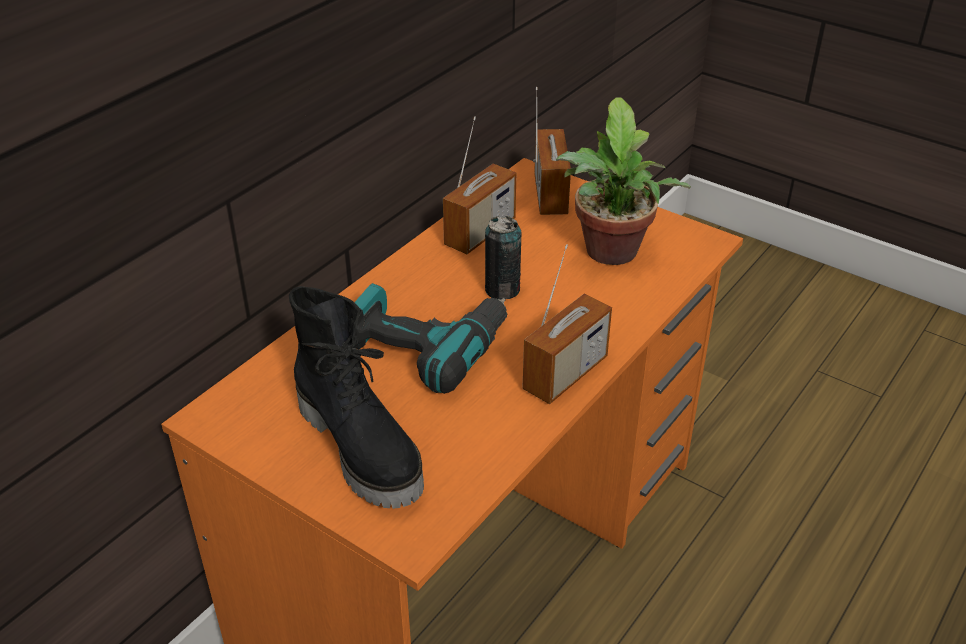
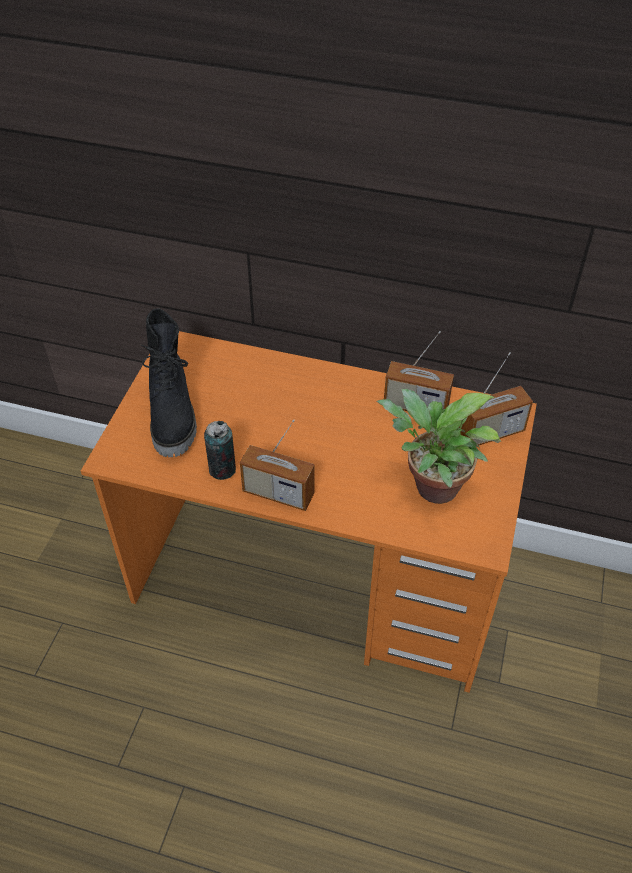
camera: 70 degrees right, 10 degrees up
black boot [289,286,424,509] -> black boot turned 45 degrees counterclockwise [141,308,197,457]
power drill [354,283,507,394] -> none
can [485,216,521,300] -> can moved to [204,421,236,480]

